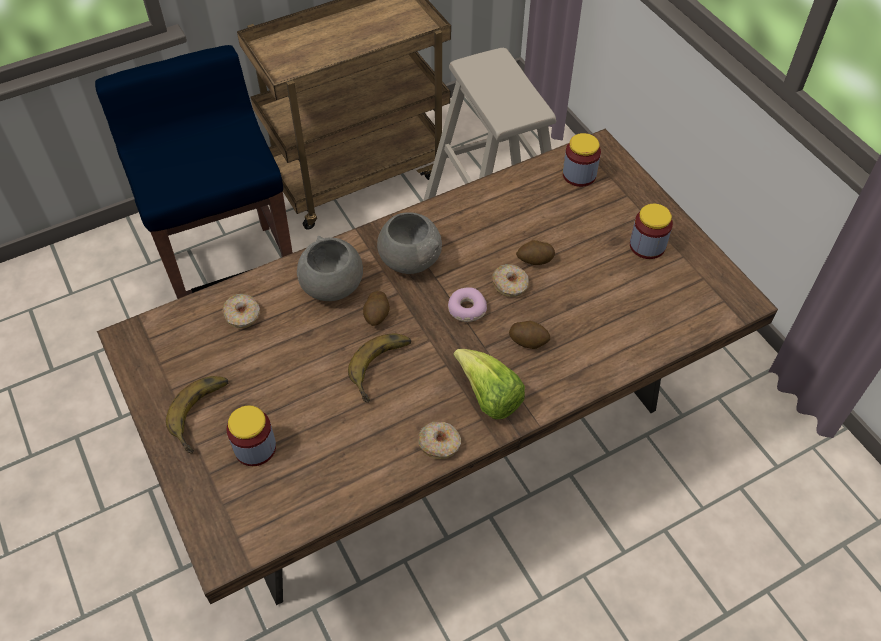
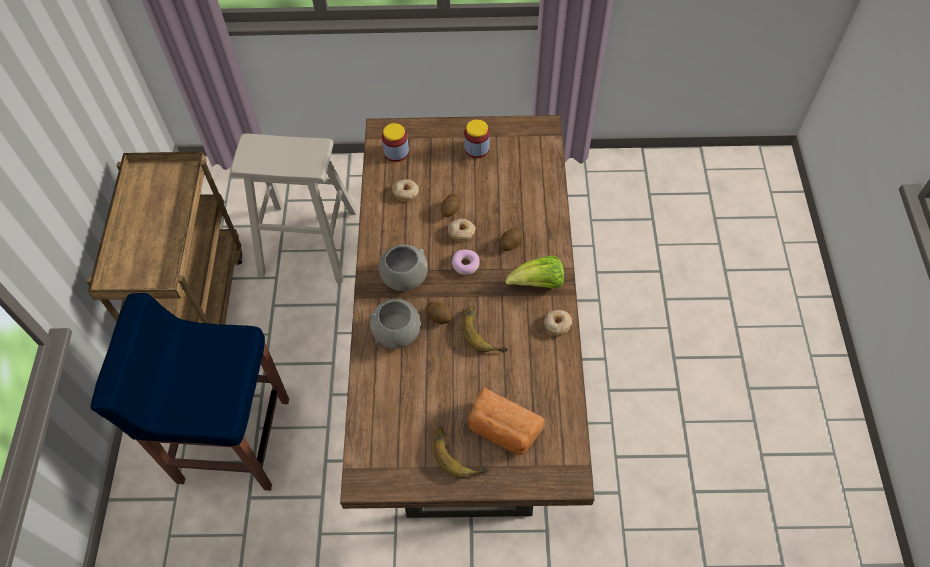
camera: 60 degrees left, 5 degrees up
donut [222,294,260,328] -> donut moved to [392,179,419,202]
jar [227,406,276,466] -> bread [469,388,545,455]

